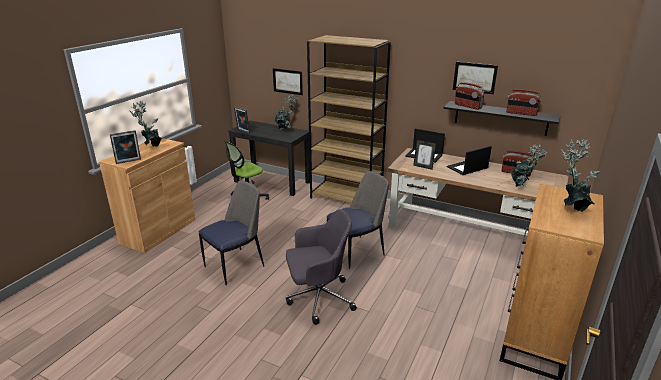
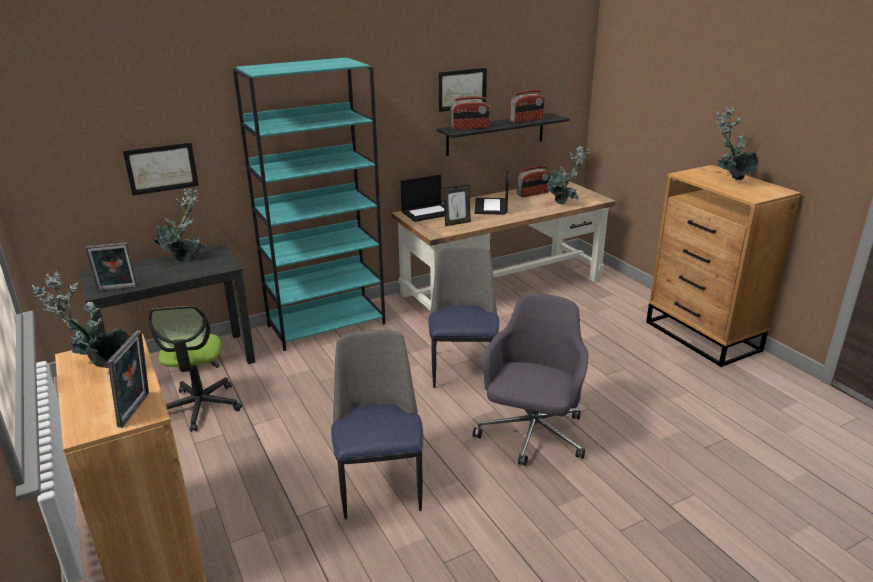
camera: 55 degrees left, 0 degrees up
brown bookcase [307,35,391,203] -> turquoise bookcase [233,57,386,351]

